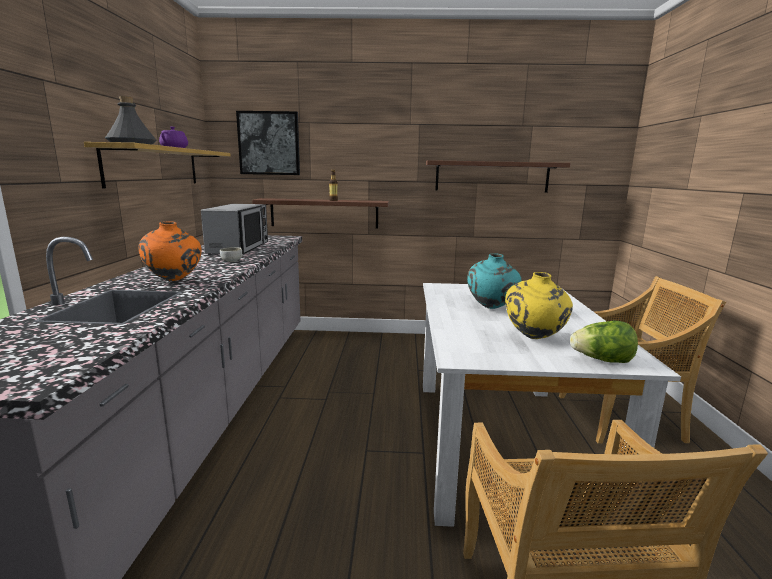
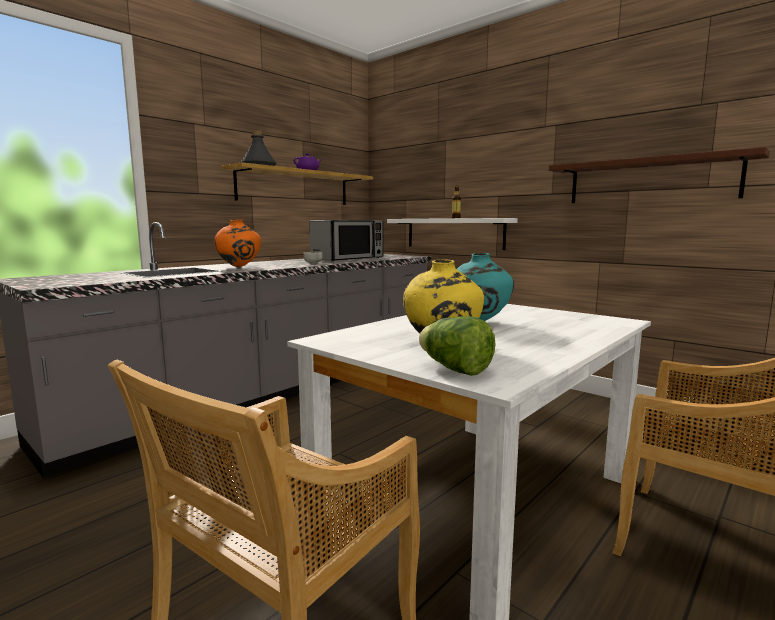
camera: 40 degrees right, 5 degrees down
picture [236,111,300,175] -> none
brown shelf [252,198,389,229] -> white shelf [387,218,518,250]

